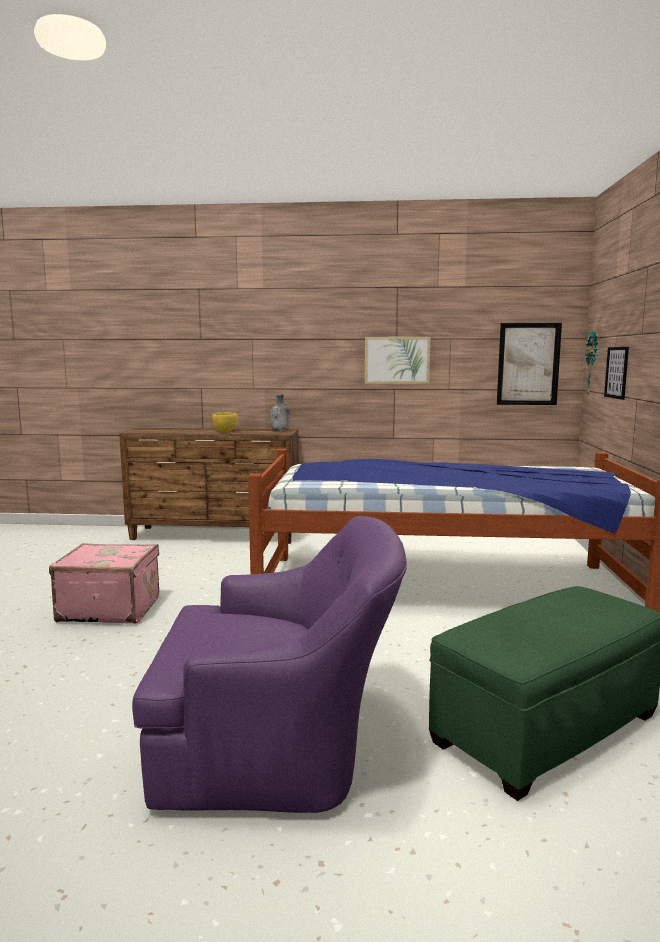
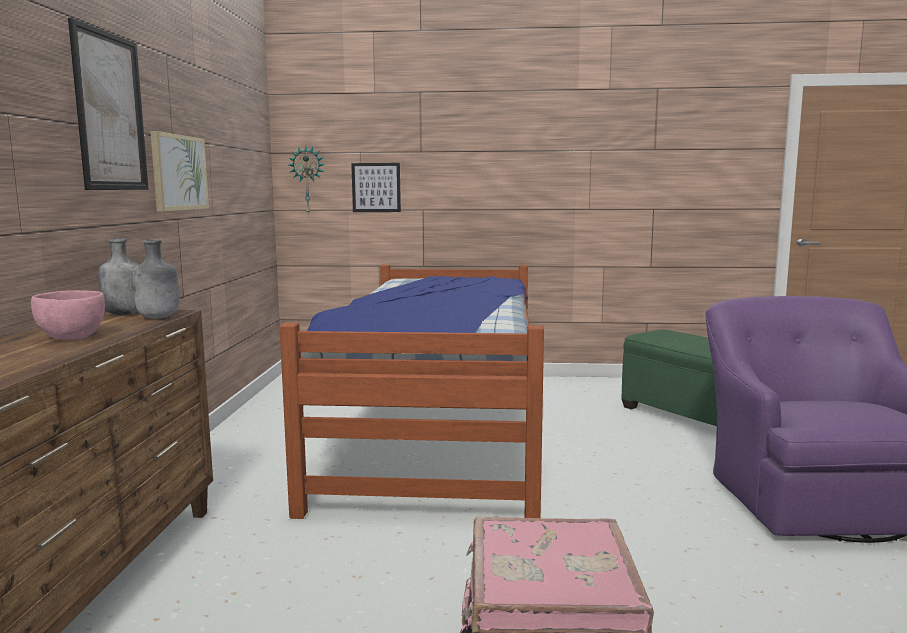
camera: 90 degrees left, 0 degrees up
yellow bowl [212,413,238,432] -> pink bowl [31,290,105,340]
picture [497,323,562,405] -> picture moved to [68,18,149,190]
none -> grey bottle [133,240,179,319]

